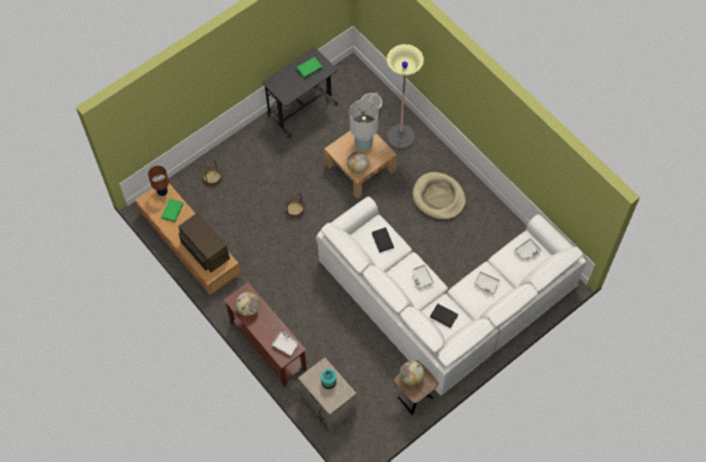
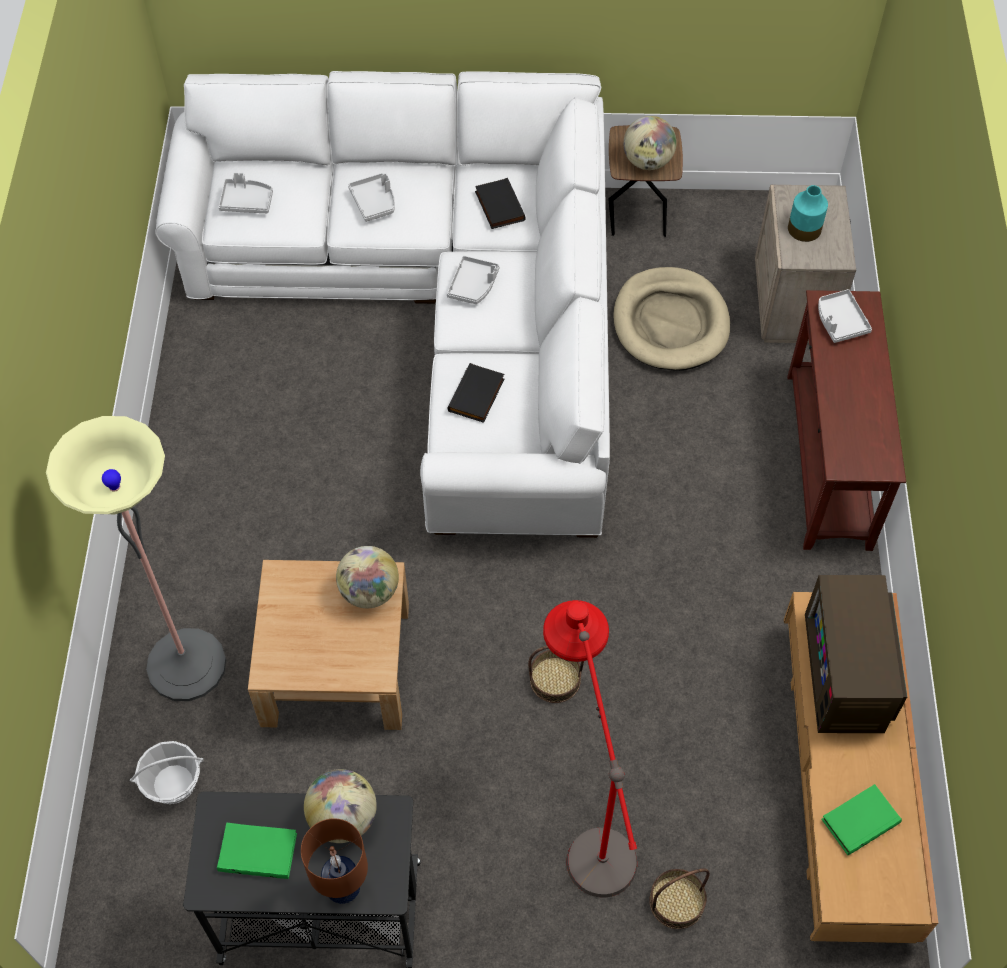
camera: 140 degrees left, 5 degrees down
brown table lamp [148,166,169,196] -> brown table lamp moved to [301,818,368,904]
globe [235,292,260,316] -> globe moved to [304,769,377,843]
white table lamp [349,99,379,151] -> none
beige dog bed [412,172,466,220] -> beige dog bed moved to [613,267,730,371]
none -> red floor lamp [543,600,637,898]

